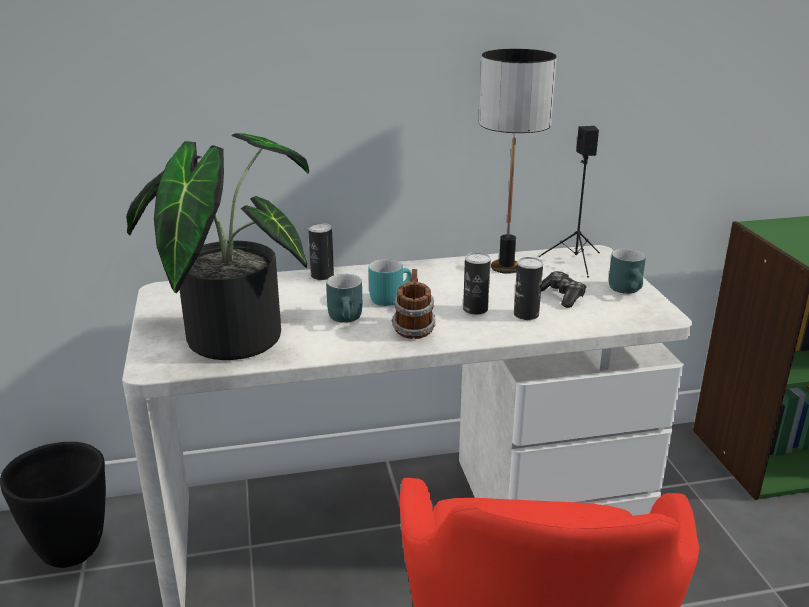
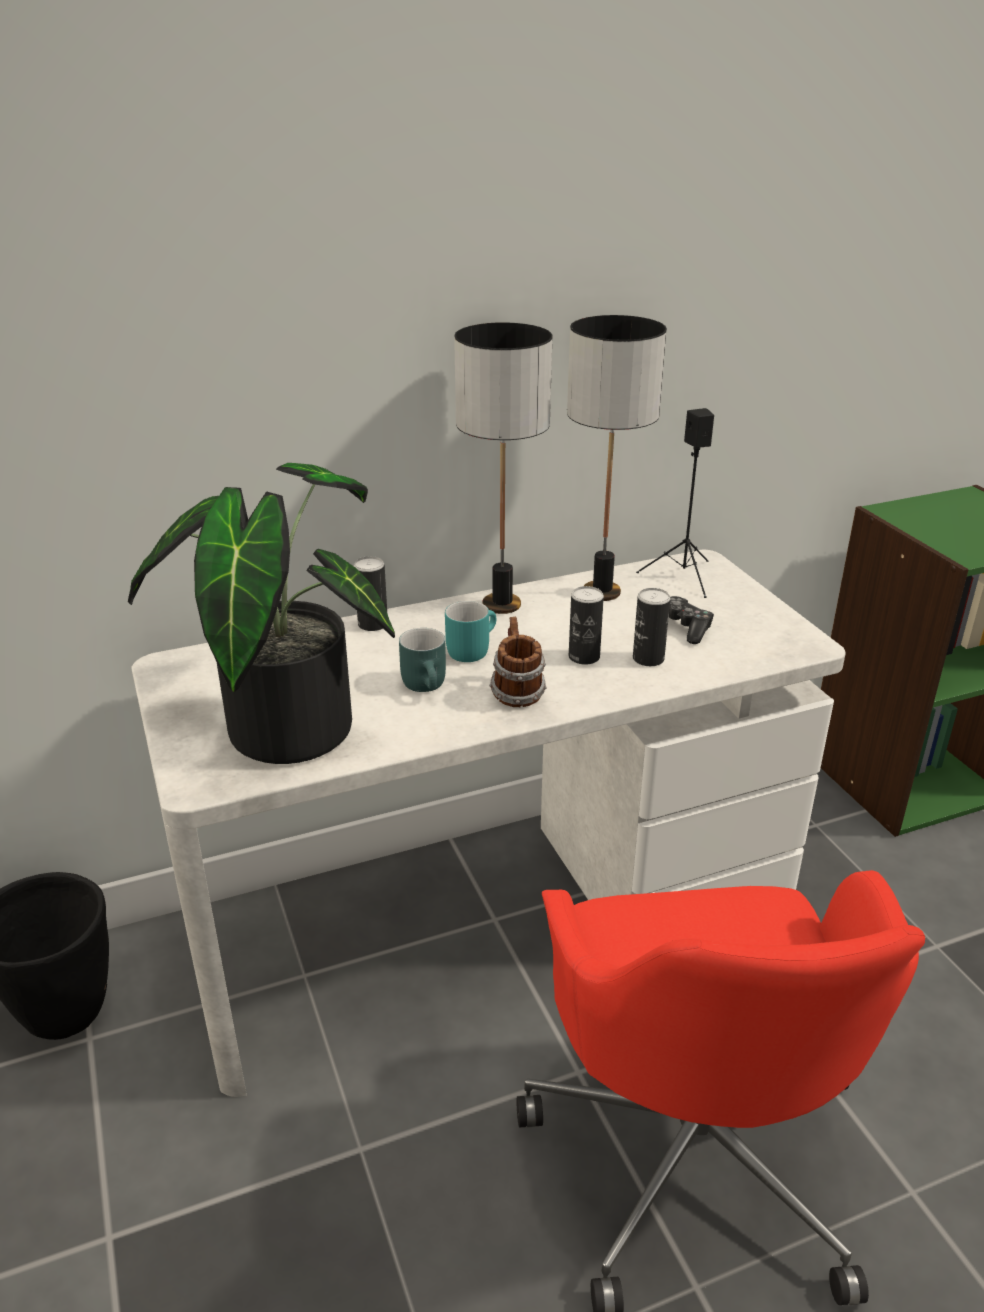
camera: 10 degrees left, 5 degrees up
turquoise mug [609,248,646,294] -> none
none -> table lamp [454,322,552,614]

